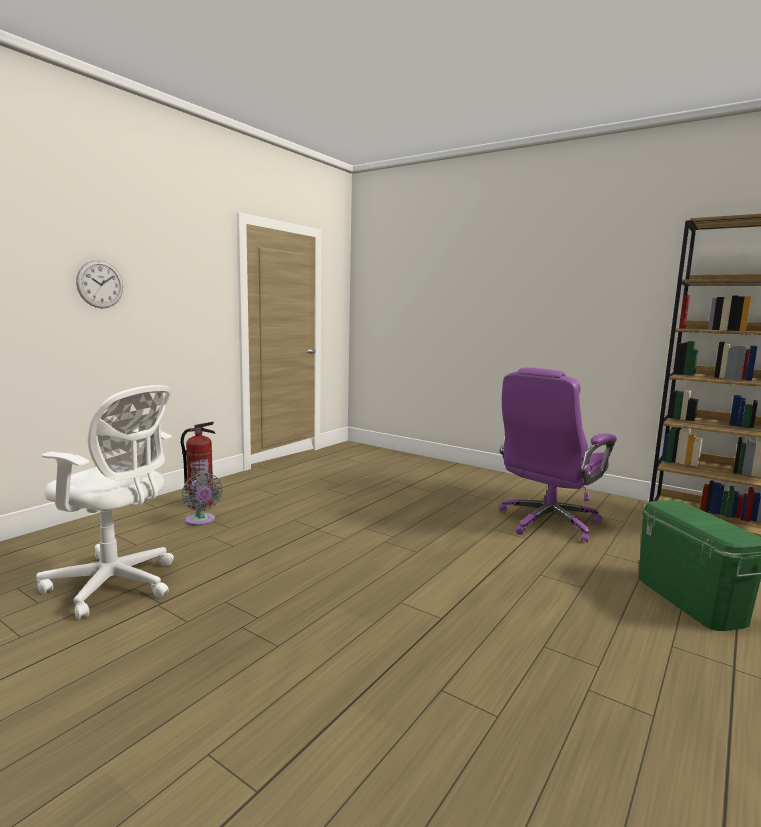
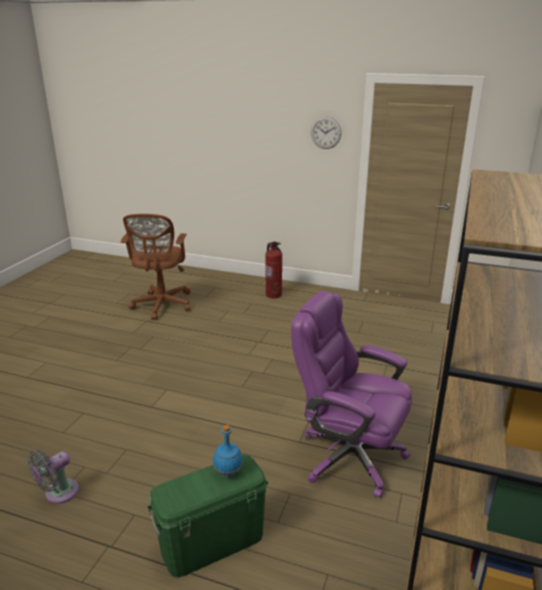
camera: 75 degrees right, 15 degrees up
white office chair [36,385,174,620] -> brown office chair [121,214,191,320]
wall clock [76,260,123,308] -> wall clock moved to [311,116,342,149]
grey fan [182,472,223,526] -> grey fan moved to [27,450,79,504]
none -> blue bottle [213,425,243,478]

